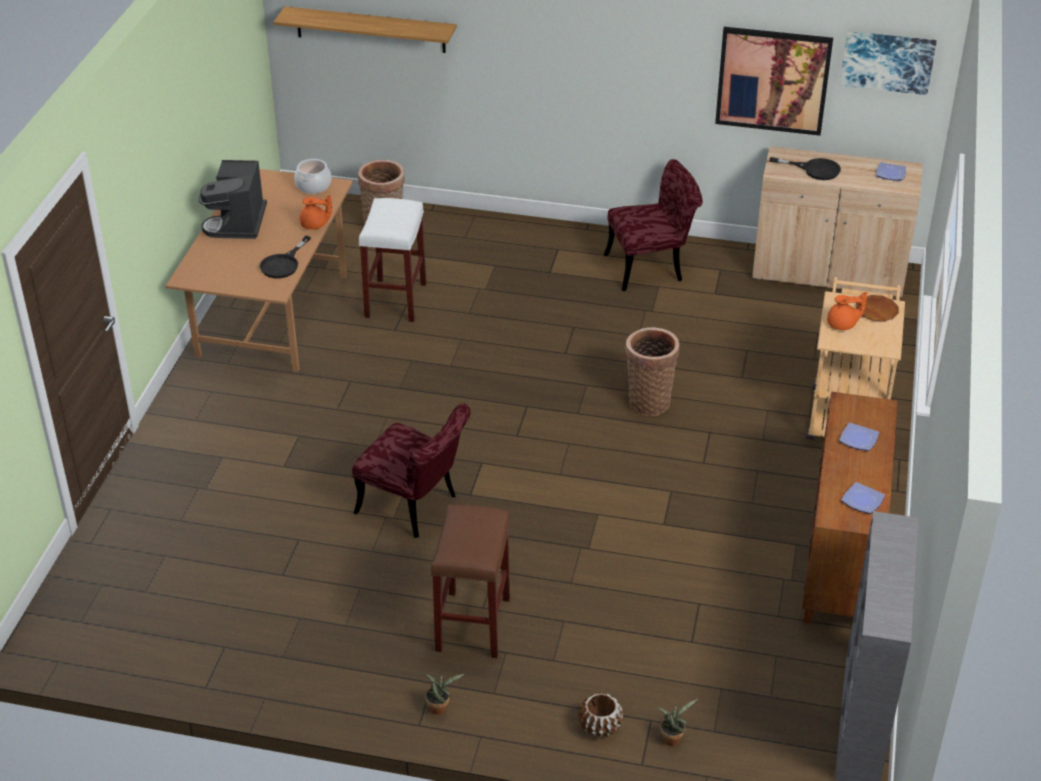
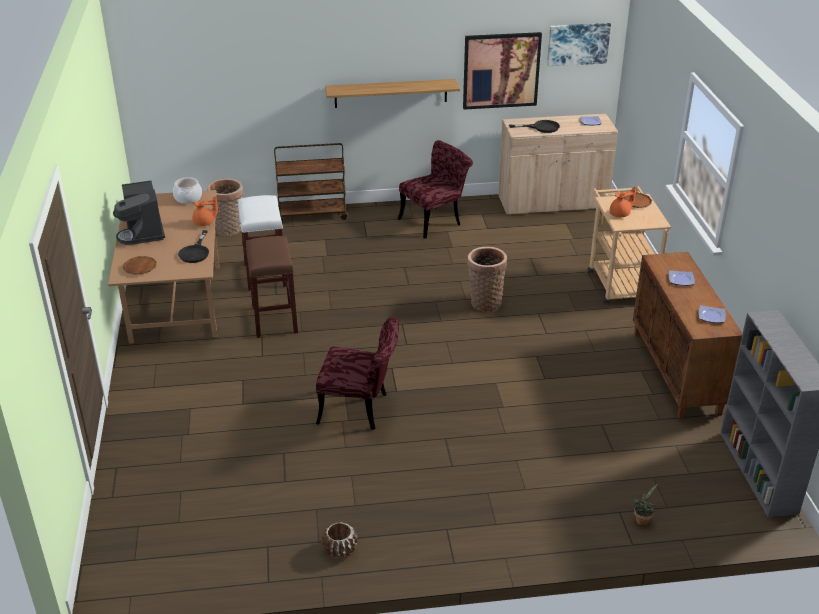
camera: 20 degrees left, 5 degrees down
shelf [273,6,457,53] -> shelf moved to [325,79,460,108]
potted plant [425,673,464,714] -> none
brown stool [431,505,510,658] -> brown stool moved to [246,236,298,338]
brown planter [578,693,623,737] -> brown planter moved to [322,522,358,558]
none -> brown plate [123,256,157,275]
none -> brown cart [274,143,347,222]

